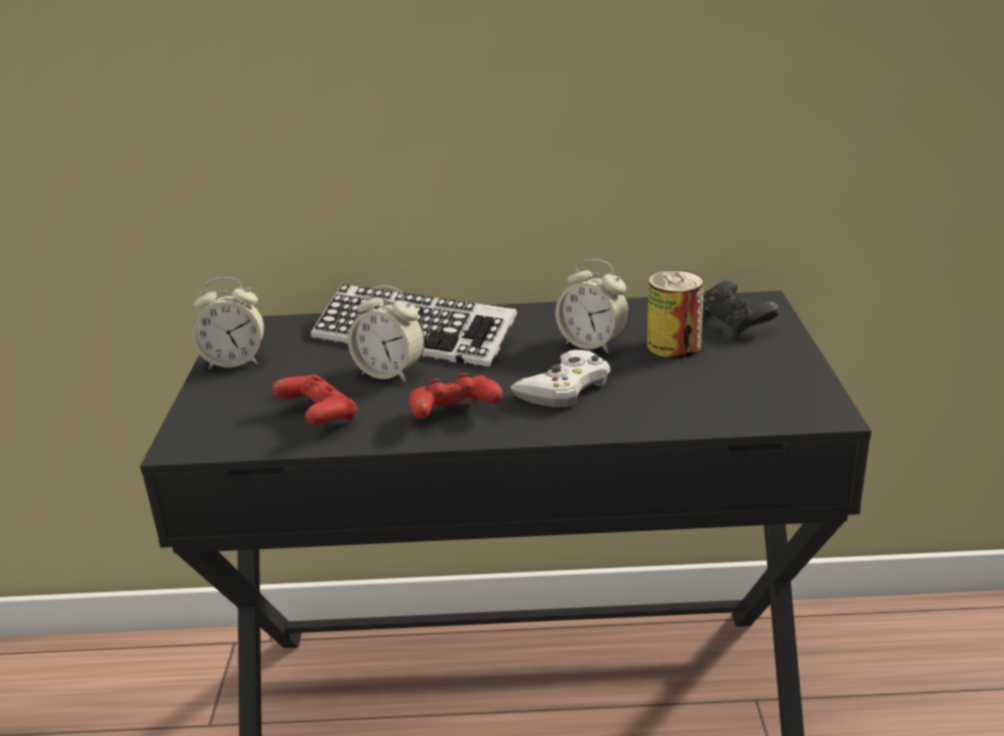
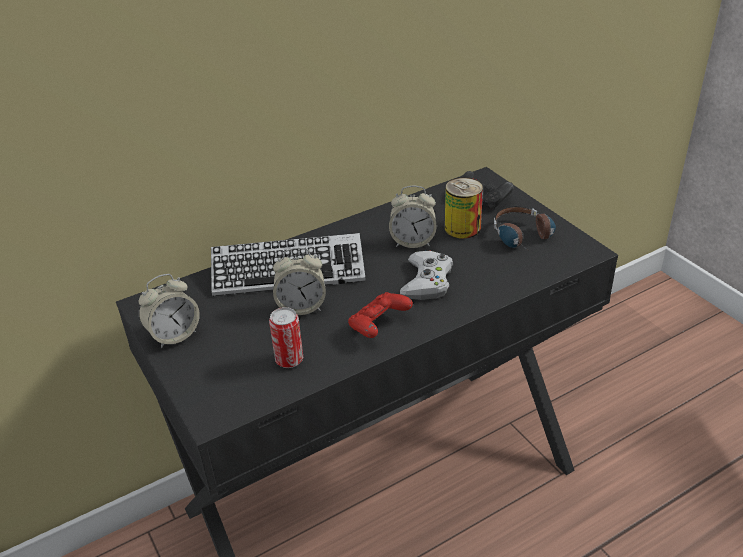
camera: 30 degrees left, 10 degrees up
red game controller [272,375,357,425] -> can [269,307,303,368]
none -> headphones [494,206,556,255]

